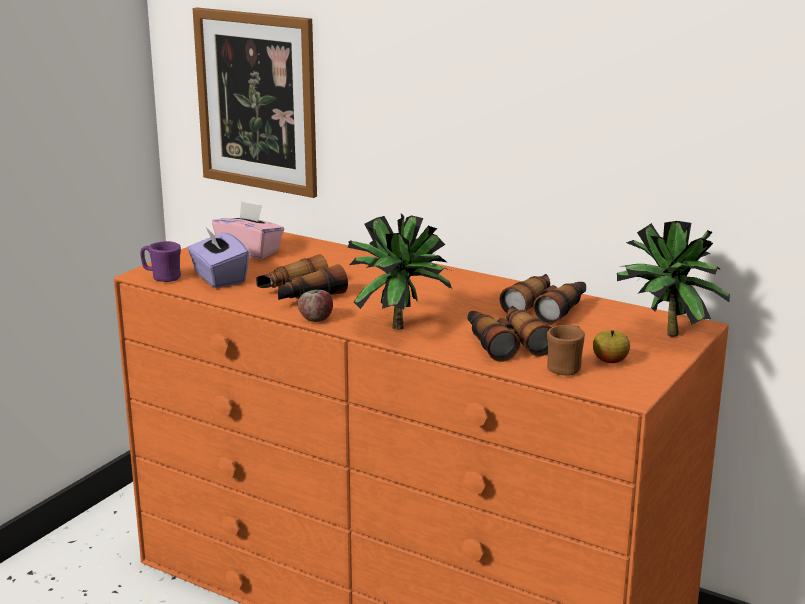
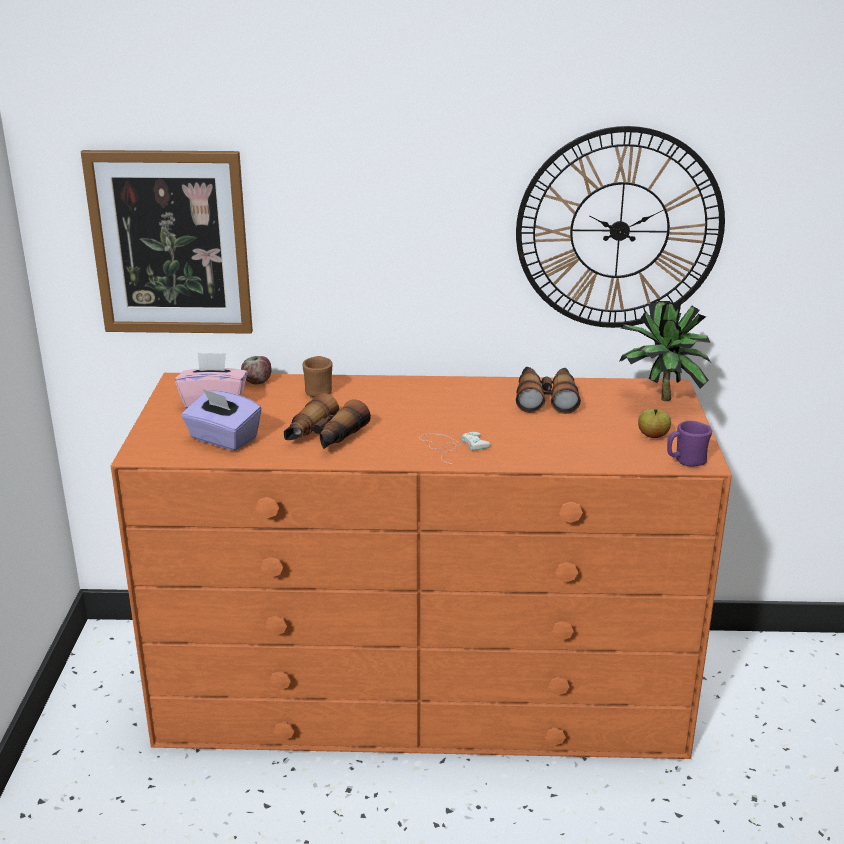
camera: 30 degrees left, 5 degrees up
purple mug [140,241,181,282] -> purple mug moved to [667,421,712,466]
apple [298,290,333,322] -> apple moved to [241,356,272,384]
potted plant [347,214,452,330] -> white game controller [419,432,491,464]
binoculars [468,306,552,362] -> none
brown mug [547,325,585,375] -> brown mug moved to [302,356,332,397]
none -> wall clock [516,126,725,328]

